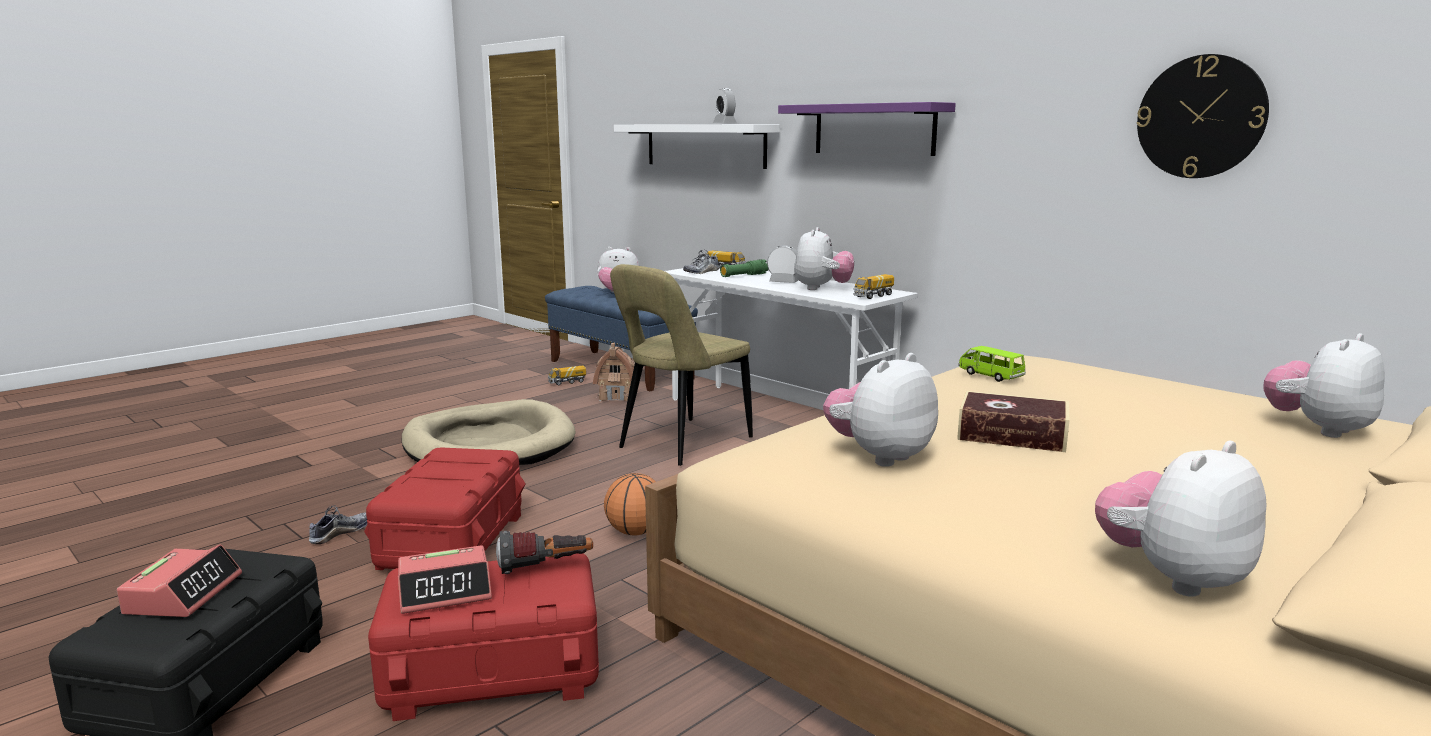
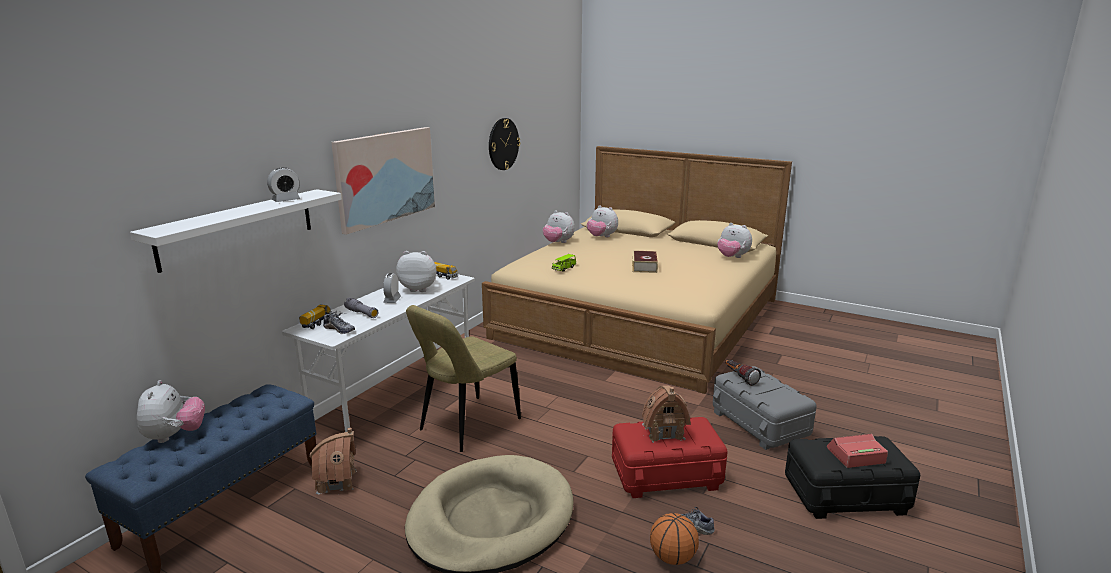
camera: 105 degrees left, 5 degrees up
red storage box [368,553,599,721] -> grey storage box [713,366,817,450]
alarm clock [398,545,492,614] -> none
toy truck [548,366,586,385] -> none
basketball [604,473,656,536] -> basketball moved to [650,513,699,565]
beige chair [610,264,753,466] -> beige chair turned 105 degrees clockwise [406,305,521,452]
green flashlight [720,259,768,277] -> grey flashlight [344,298,379,318]
purple shelf [778,102,956,156] -> picture [331,127,435,235]
plush toy [823,353,938,467] -> plush toy moved to [543,210,575,243]
none -> toy house [642,385,691,443]

